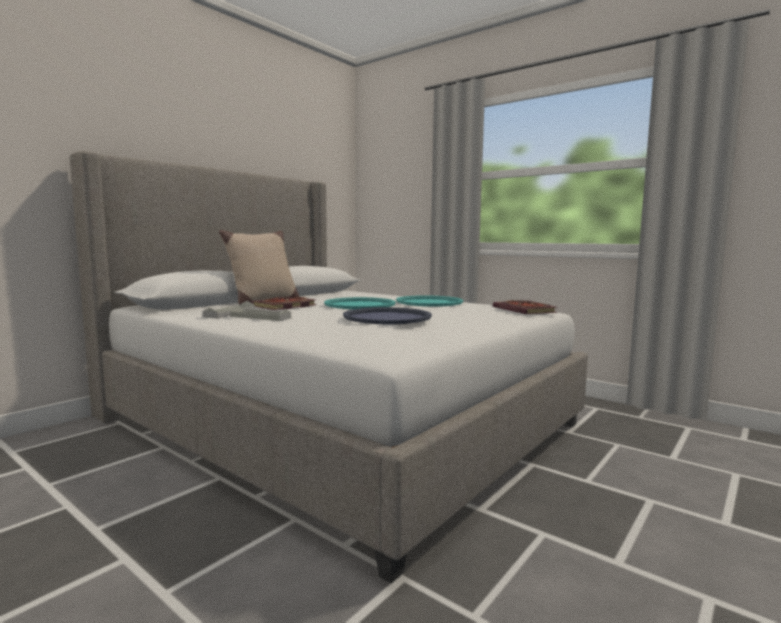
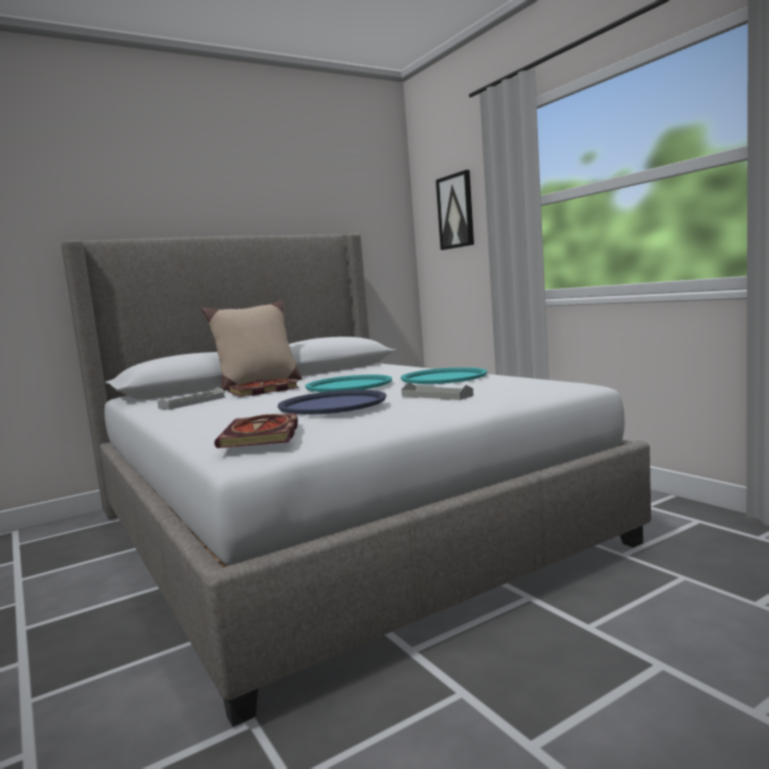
camera: 20 degrees right, 0 degrees up
grey tray [230,305,291,321] -> grey tray moved to [401,382,474,400]
book [493,300,557,314] -> book moved to [214,413,298,448]
none -> picture [436,170,474,250]

